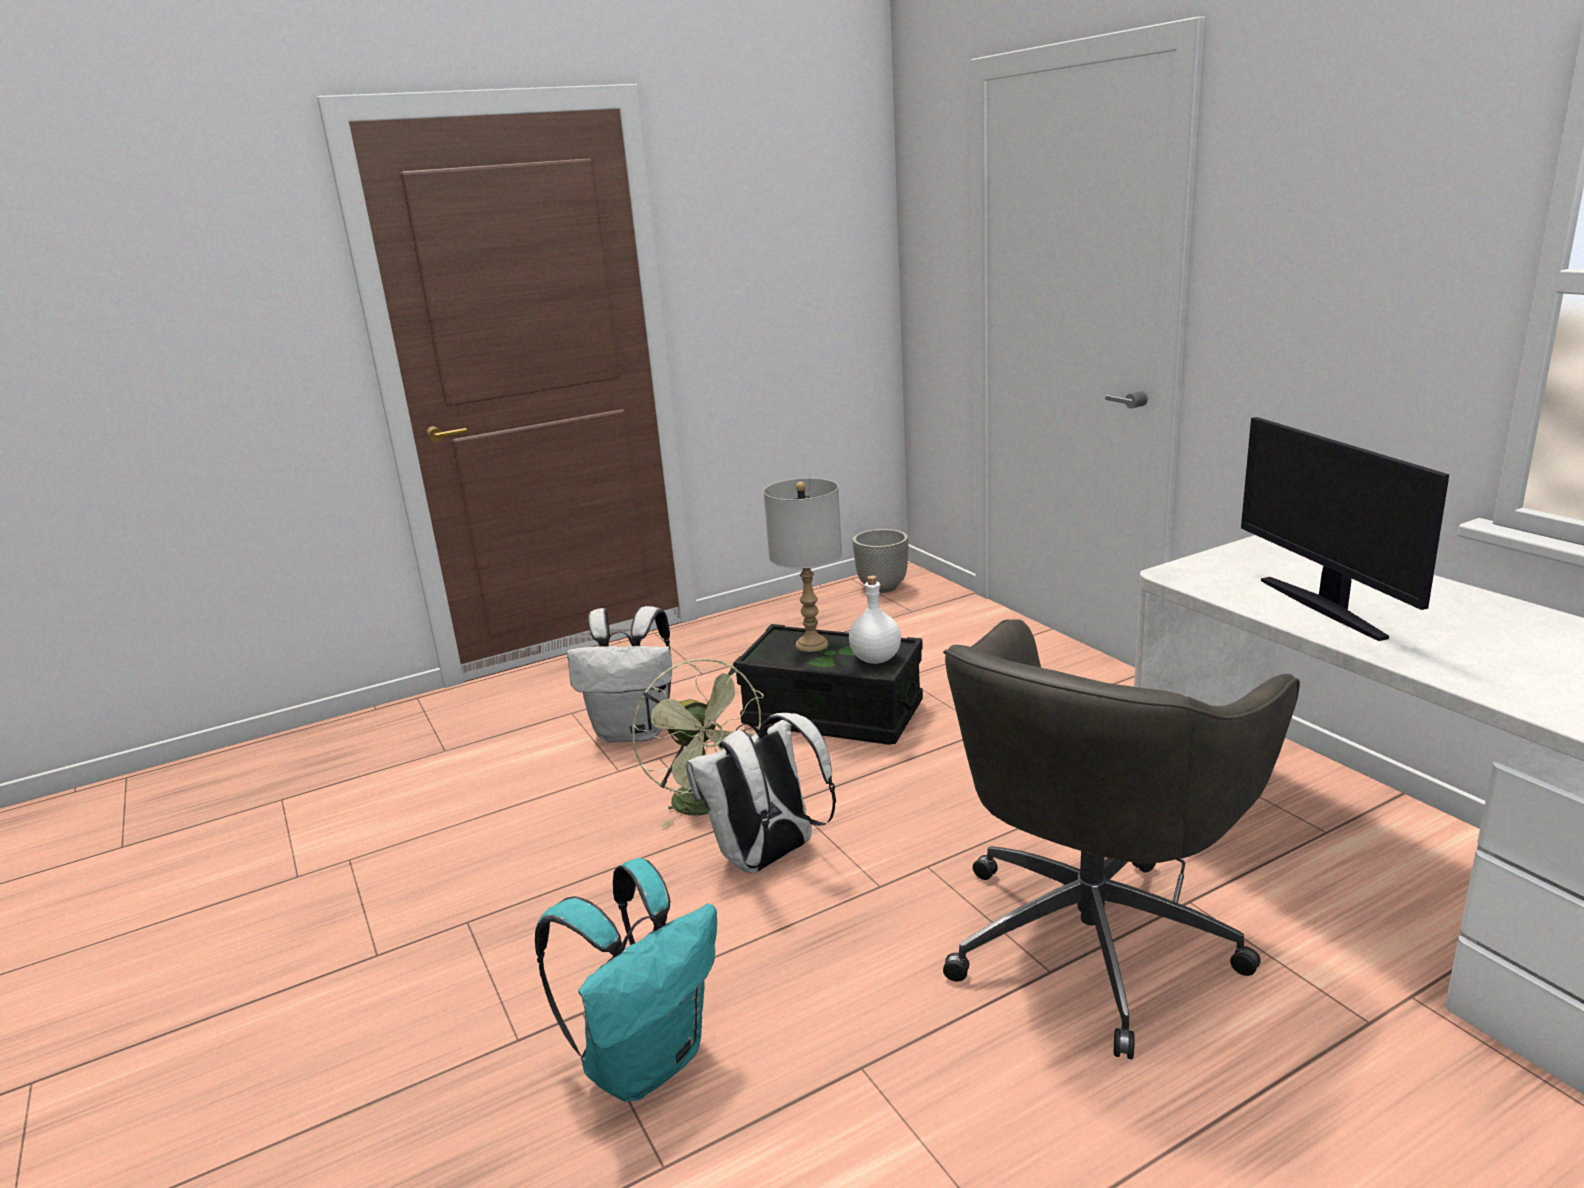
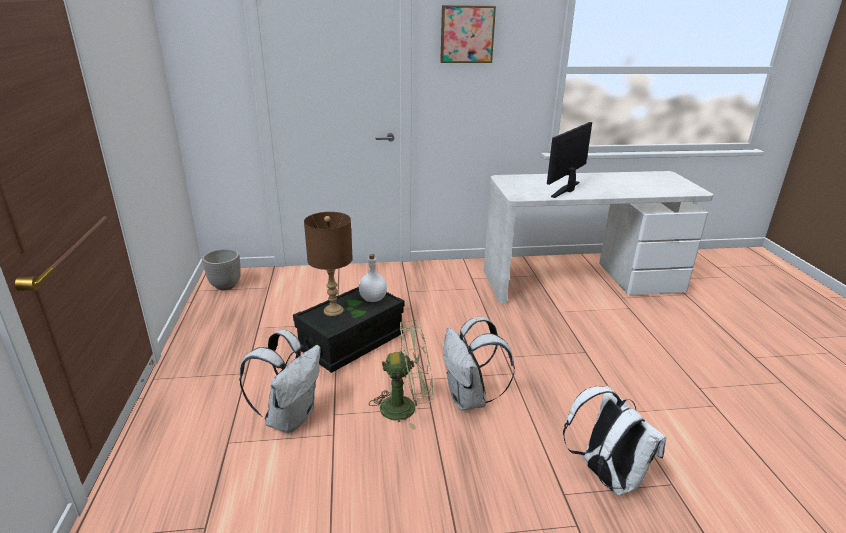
camera: 70 degrees left, 5 degrees up
turquoise backpack [535,858,717,1102] -> white backpack [563,386,666,495]
grey table lamp [763,478,842,652] -> brown table lamp [304,212,353,316]
grey office chair [943,619,1300,1059] -> none
monitor [1241,417,1449,641] -> monitor turned 120 degrees clockwise [547,122,592,198]
none -> picture [440,5,496,63]

